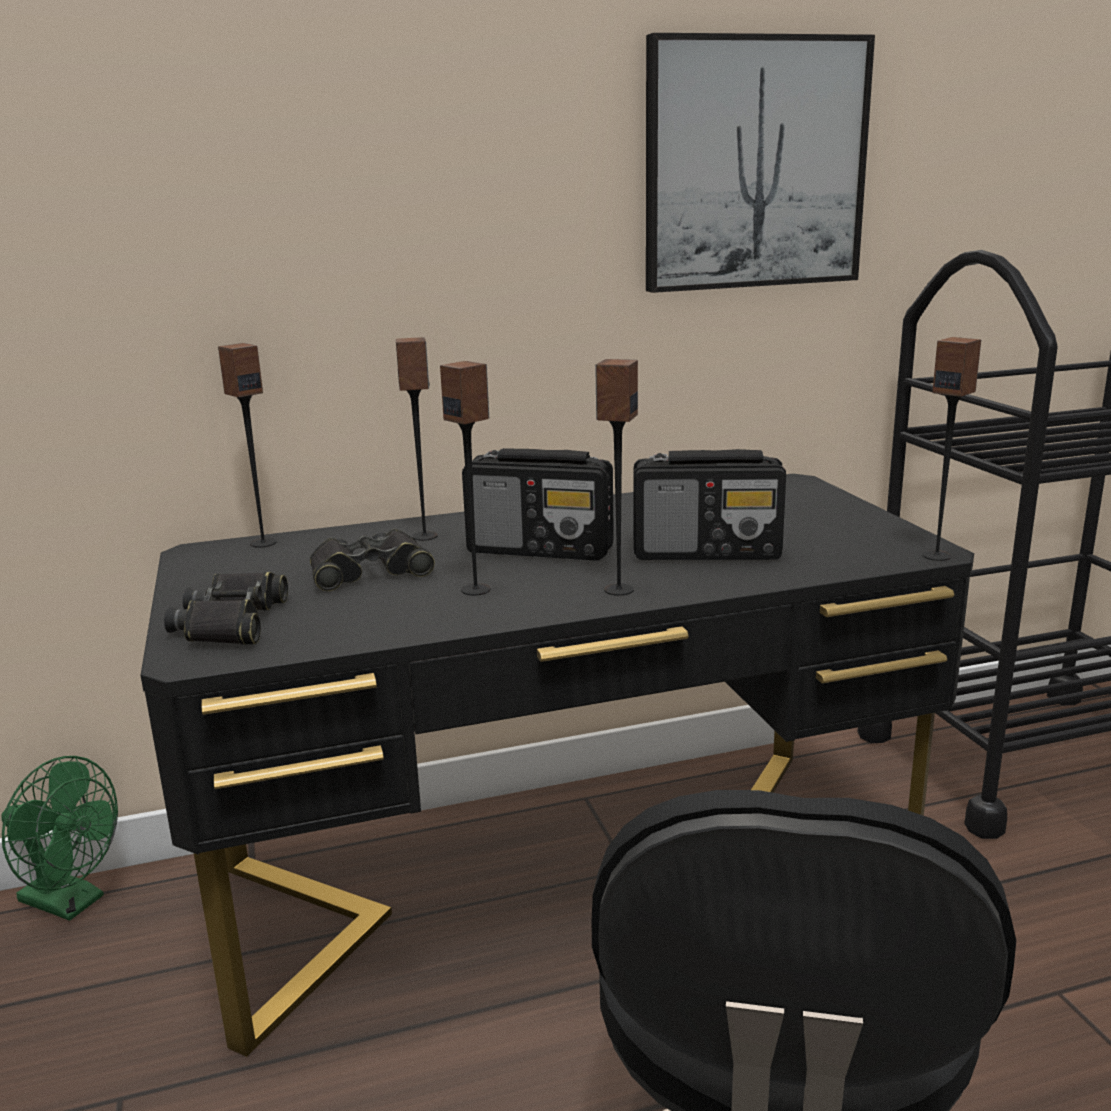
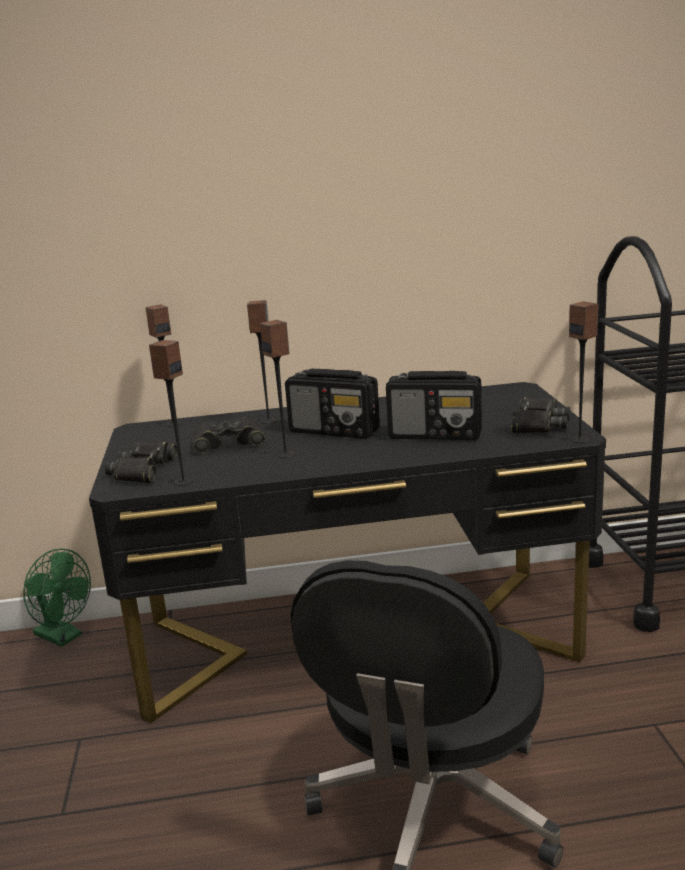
camera: 10 degrees right, 0 degrees up
speaker [595,359,638,596] -> speaker moved to [149,340,193,486]
picture [646,33,875,293] -> none
none -> black binoculars [511,397,570,433]

